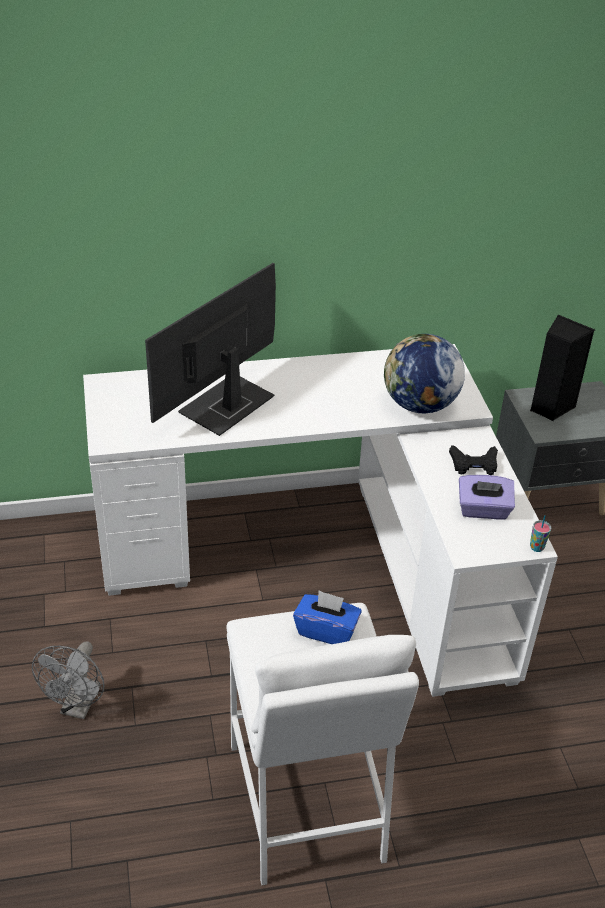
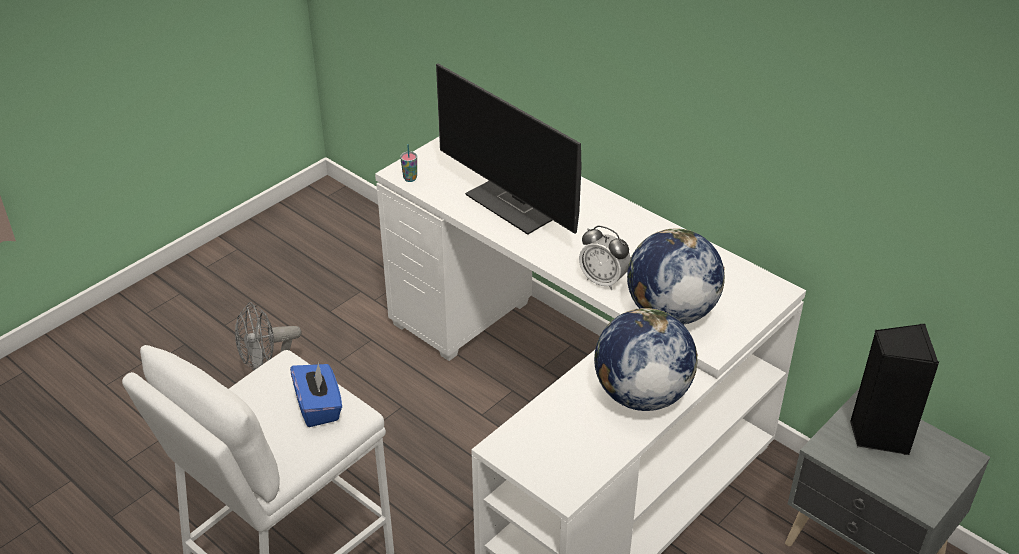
camera: 55 degrees right, 0 degrees up
monitor [145,263,276,436] -> monitor turned 135 degrees counterclockwise [436,63,581,235]
black game controller [449,445,498,475] -> globe [594,308,698,411]
purple tissue box [459,475,515,520] -> none
cup [530,515,551,552] -> cup moved to [400,144,417,182]
none -> alarm clock [579,226,631,290]

